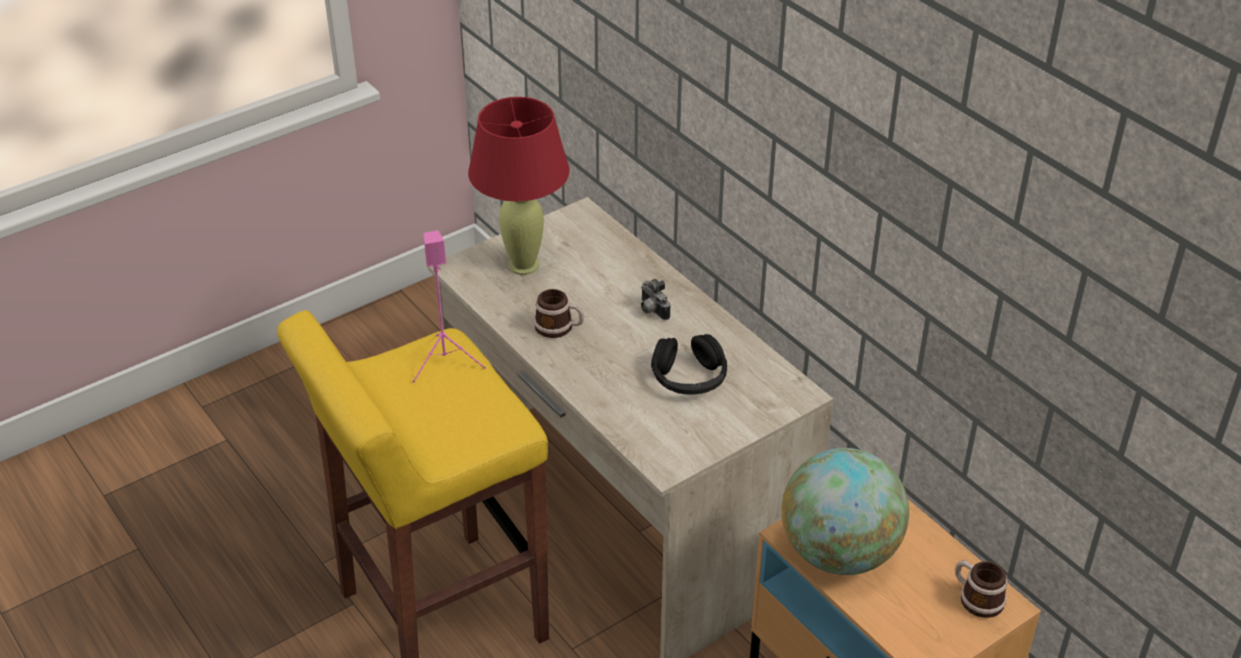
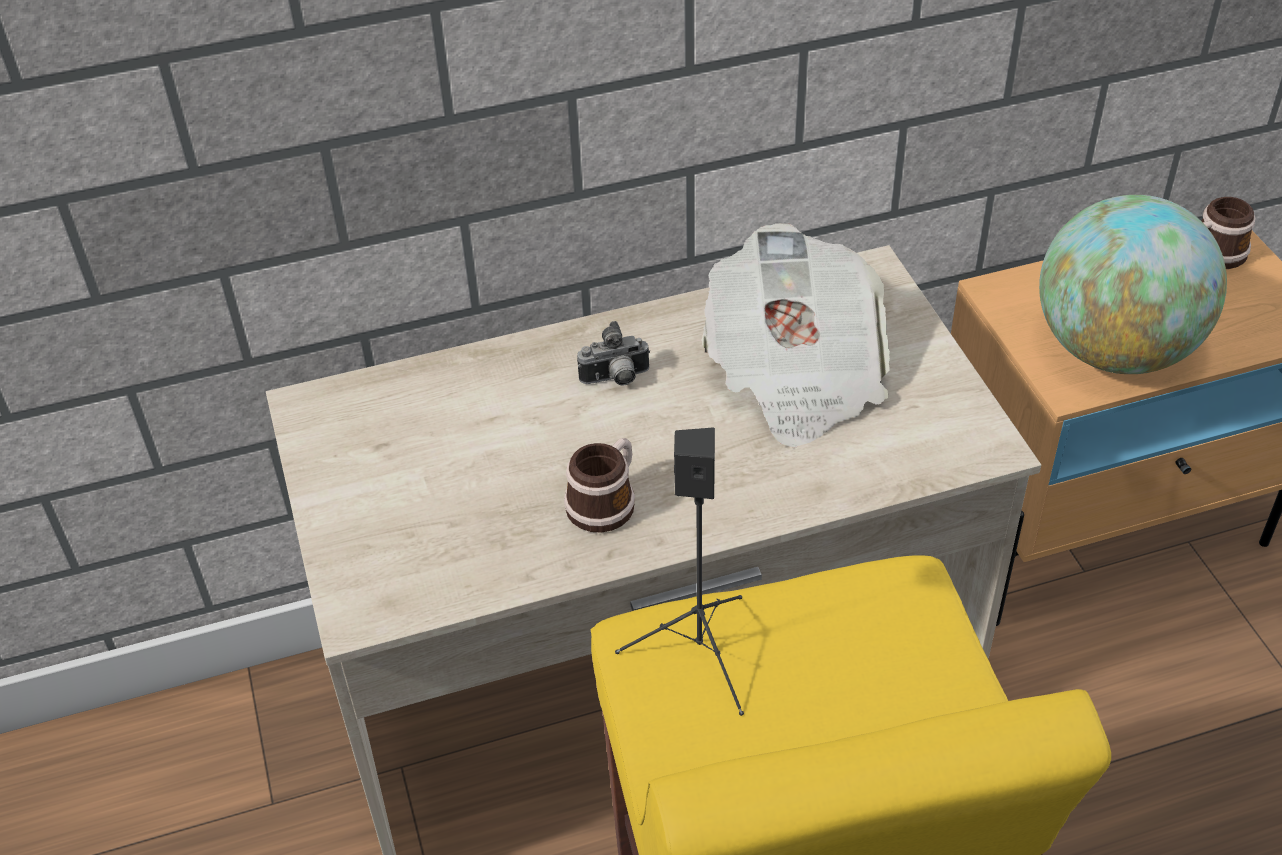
camera: 70 degrees left, 5 degrees up
pink speaker [412,230,486,383] -> black speaker [615,427,744,716]
red table lamp [468,97,570,275] -> none
black headphones [651,334,727,395] -> newspaper [701,223,890,448]

